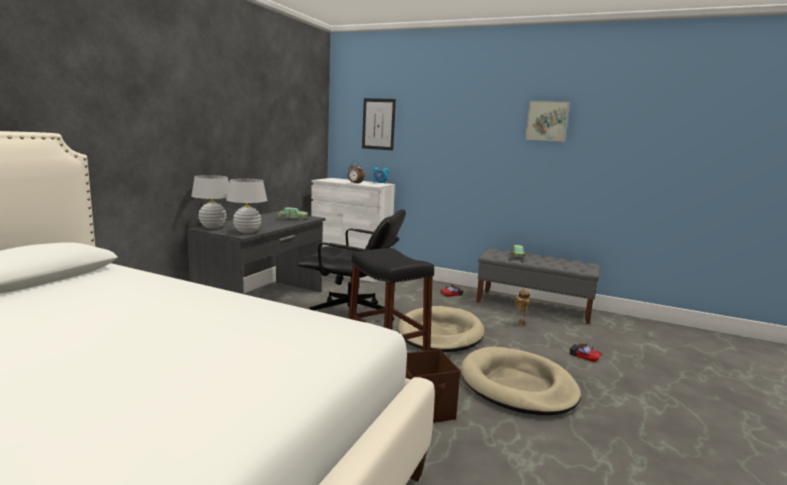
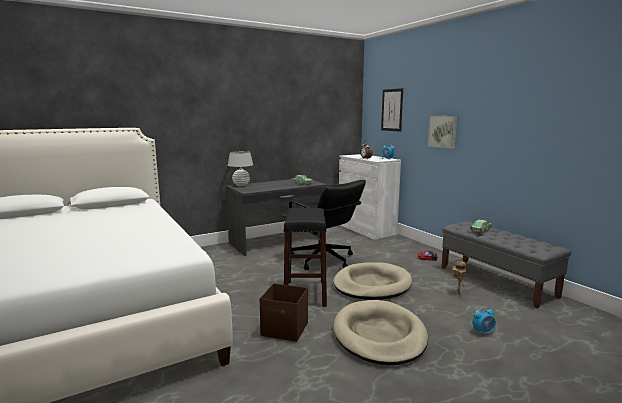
camera: 35 degrees right, 0 degrees up
white table lamp [226,179,267,233] -> none
picture [525,101,570,142] -> picture moved to [428,116,457,149]
toy car [570,343,602,362] -> alarm clock [473,306,496,335]

